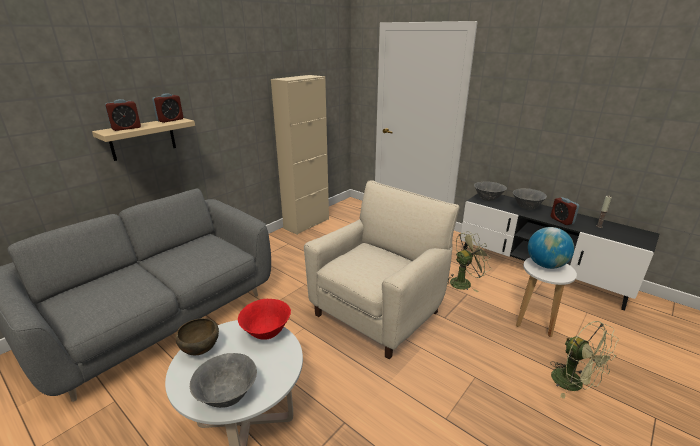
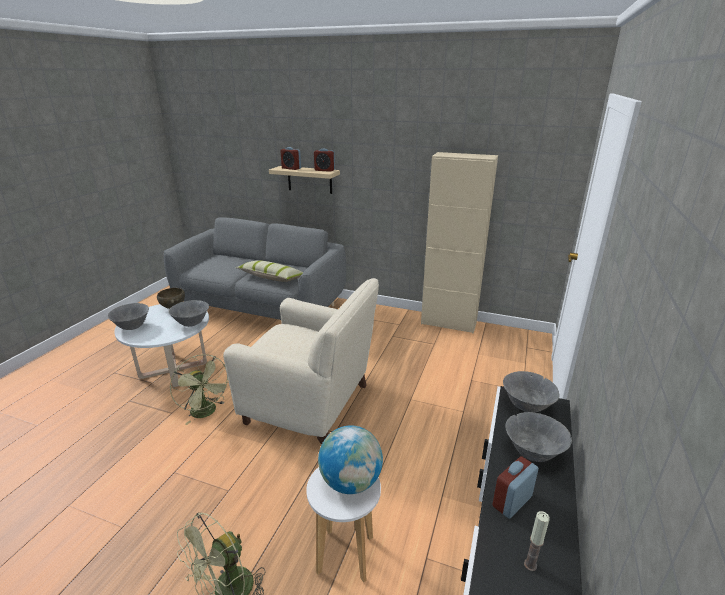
camera: 70 degrees right, 0 degrees up
red bowl [238,299,291,340] -> grey bowl [168,300,209,327]
green fan [447,231,491,292] -> green fan moved to [170,354,228,425]
none -> pillow [236,260,303,282]

